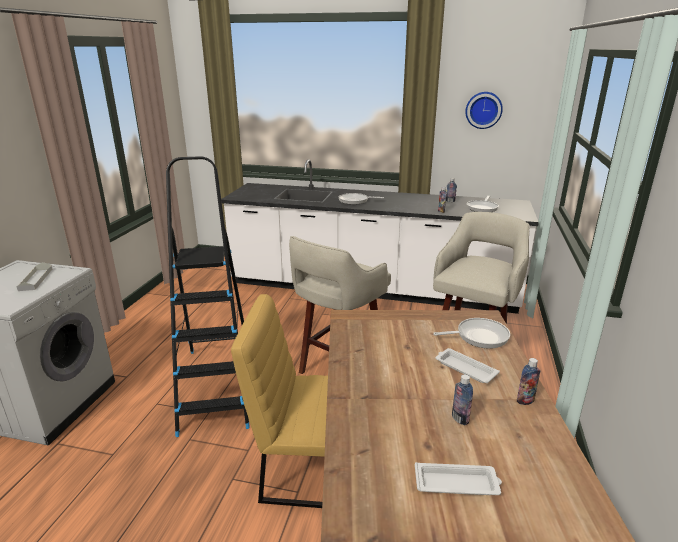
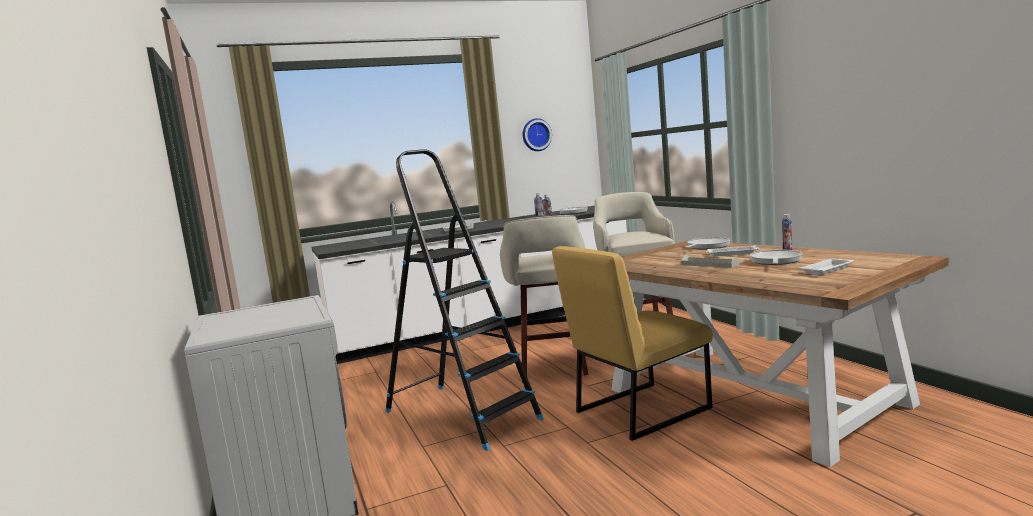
camera: 35 degrees left, 15 degrees down
grey tray [16,262,52,291] -> grey tray moved to [681,255,739,268]
bottle [452,375,473,425] -> frying pan [750,250,802,265]

